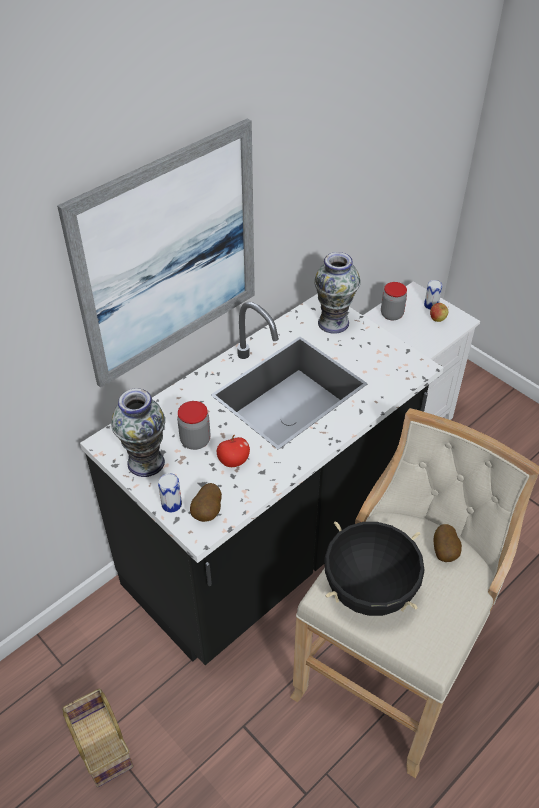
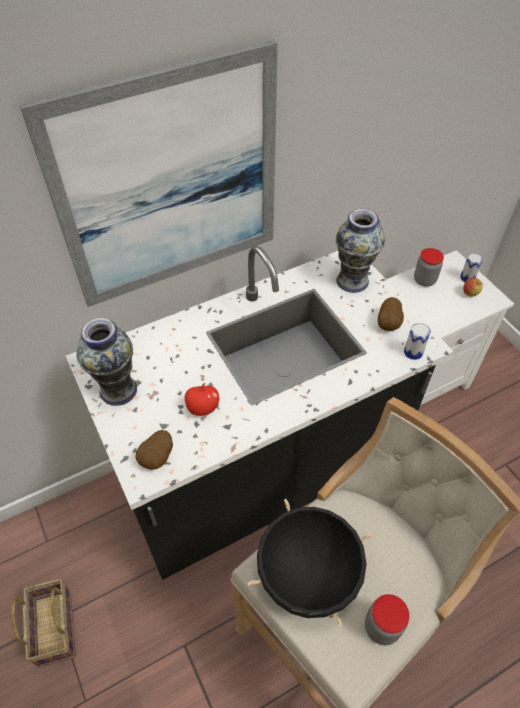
camera: 15 degrees right, 5 degrees up
can [158,473,182,513] -> can moved to [404,323,431,360]
jar [177,401,211,450] -> jar moved to [365,594,409,645]
potato [434,524,462,562] -> potato moved to [378,297,404,331]

